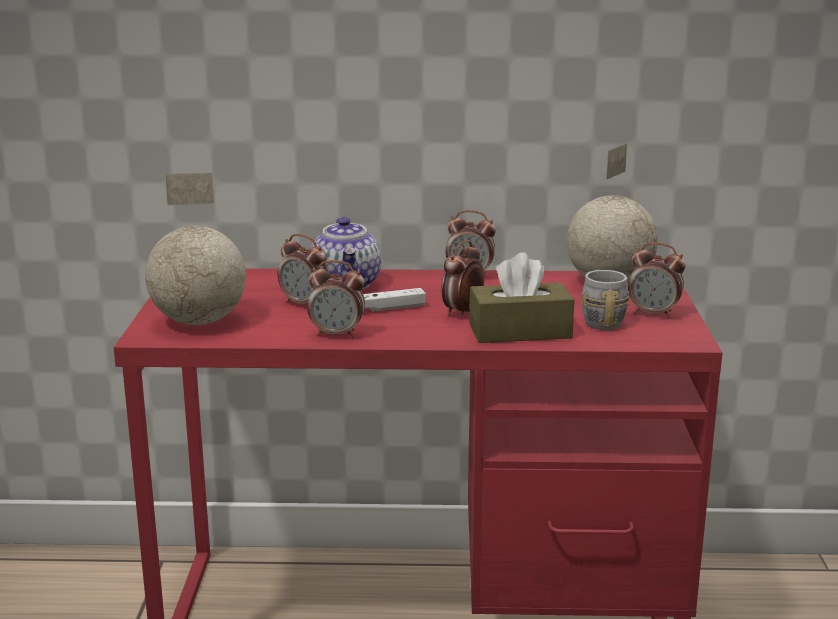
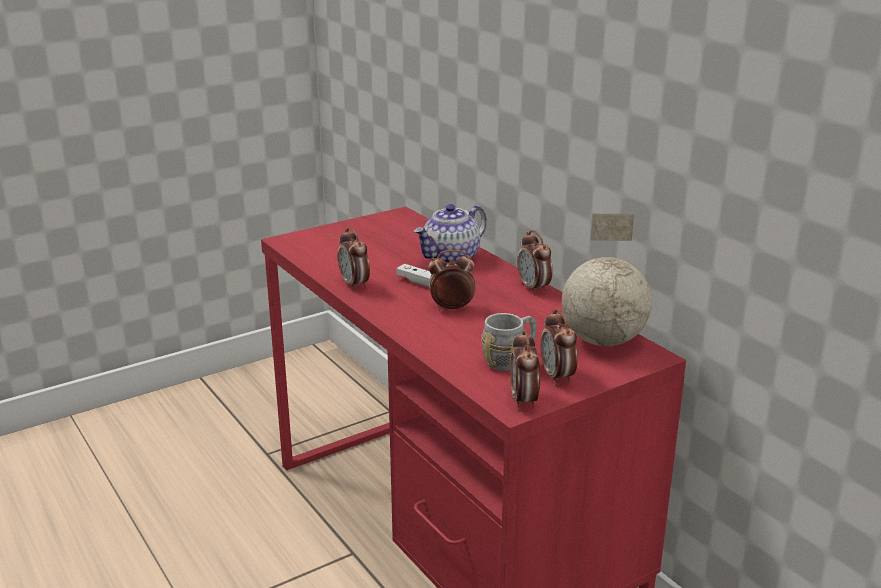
camera: 55 degrees right, 5 degrees up
globe [145,173,246,325] -> none
alarm clock [278,234,329,304] -> alarm clock moved to [510,330,540,410]
brown tissue box [469,252,574,343] -> none

